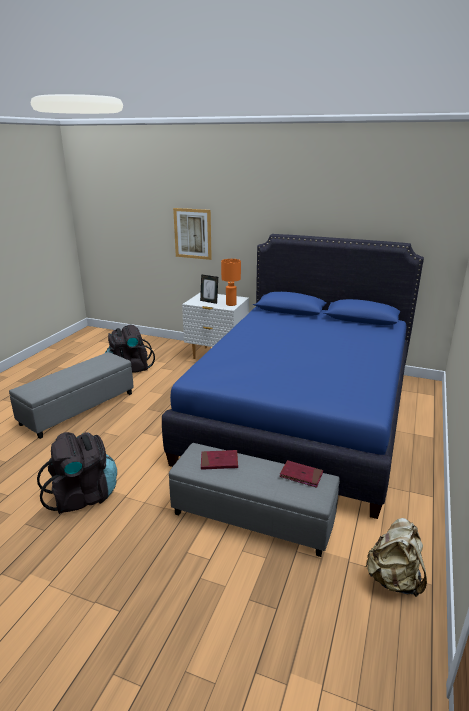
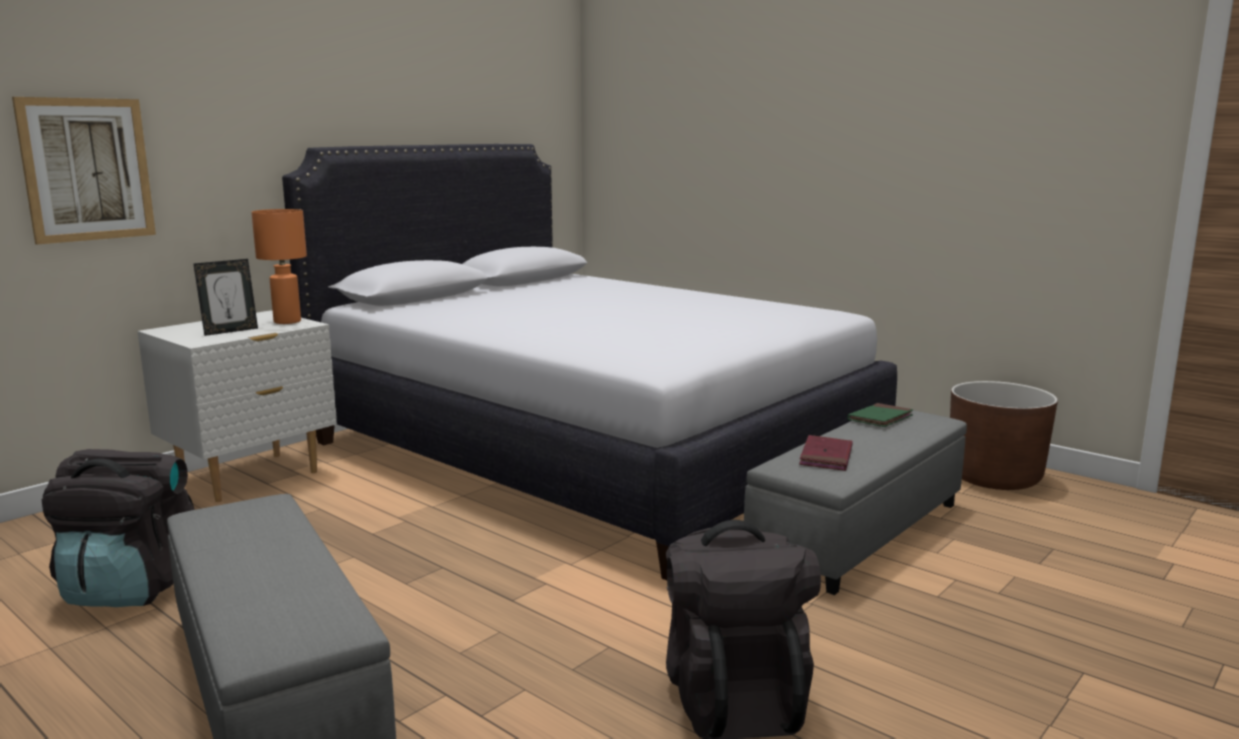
camera: 70 degrees left, 10 degrees down
blue bed [162,234,424,519] -> white bed [282,144,897,581]
red book [279,460,323,488] -> green book [848,403,913,427]
beige backpack [365,518,427,597] -> brown planter [950,381,1058,490]

